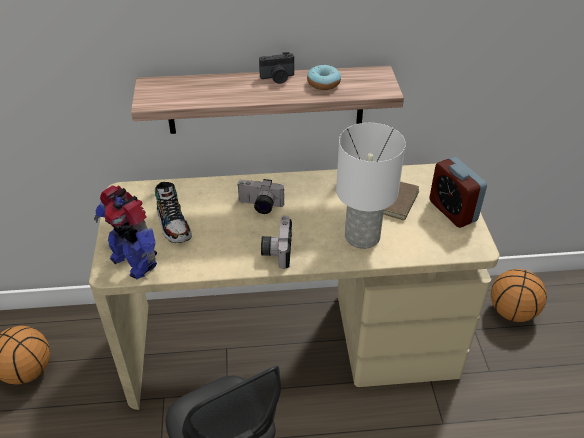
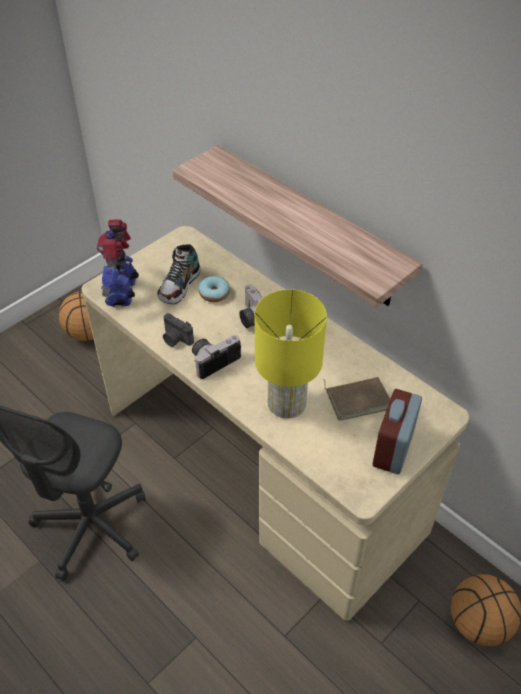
camera: 50 degrees right, 5 degrees up
camera [259,52,294,84] -> camera moved to [163,313,194,347]
donut [307,64,341,90] -> donut moved to [199,276,230,302]
white table lamp [336,123,406,249] -> yellow table lamp [255,289,327,418]

